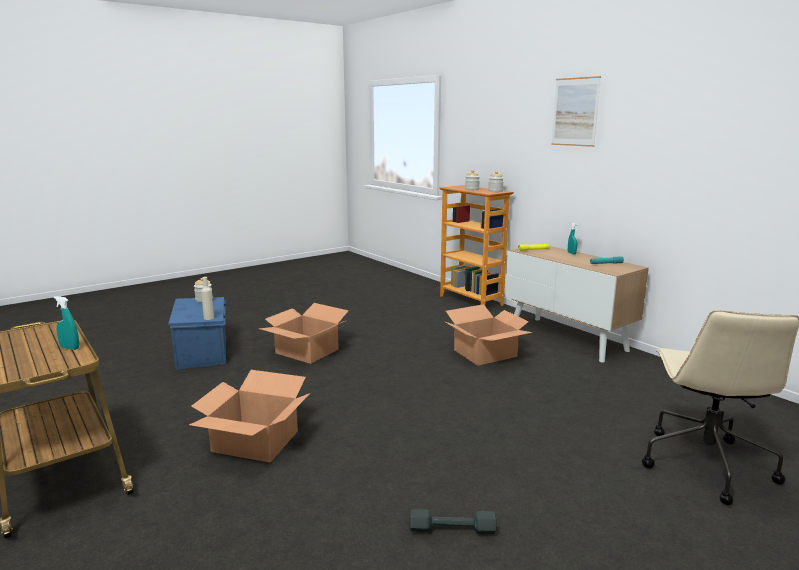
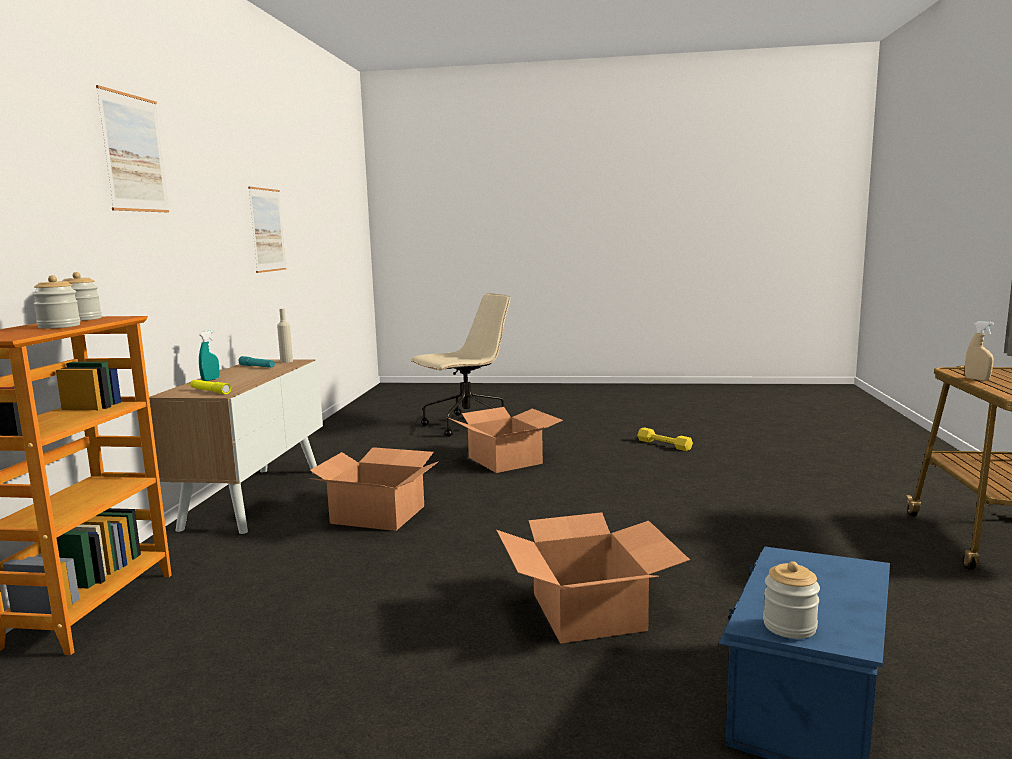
camera: 135 degrees left, 5 degrees down
turquoise spray bottle [53,296,79,350] -> beige spray bottle [965,321,994,381]
cardboard box [189,370,310,463] -> cardboard box moved to [446,407,563,473]
beige bottle [201,277,214,320] -> beige bottle moved to [277,308,293,363]
grey dumbbell [409,509,497,534] -> yellow dumbbell [637,428,693,451]
none -> picture [248,187,286,273]

